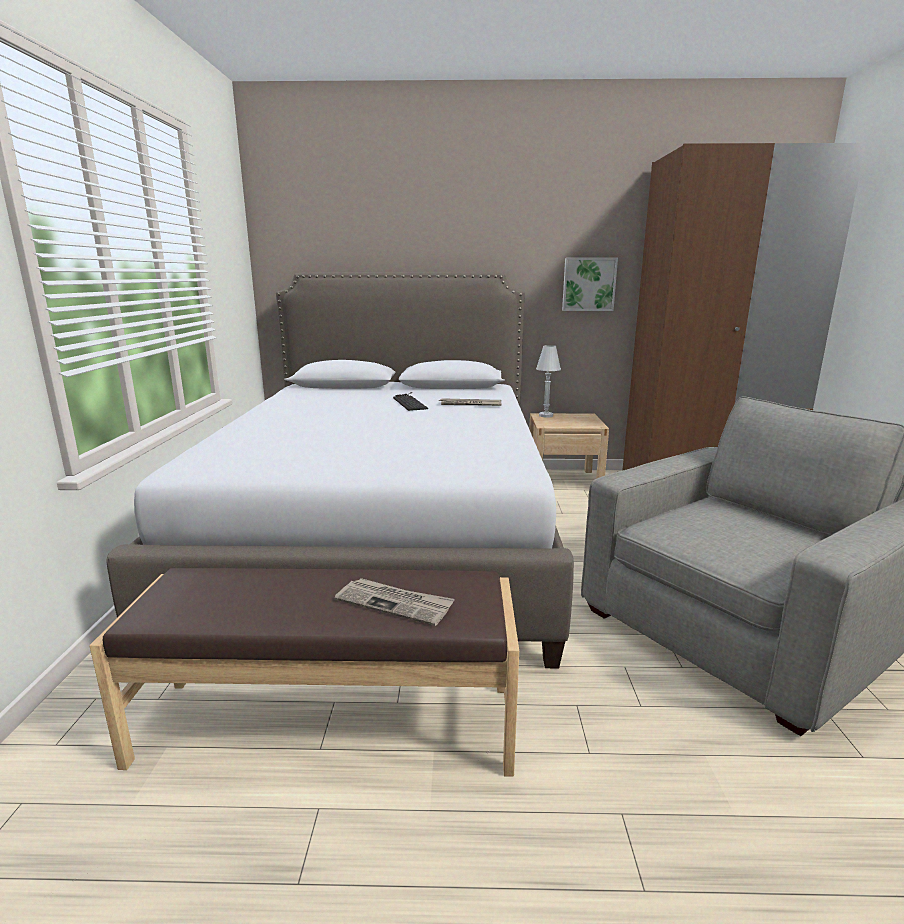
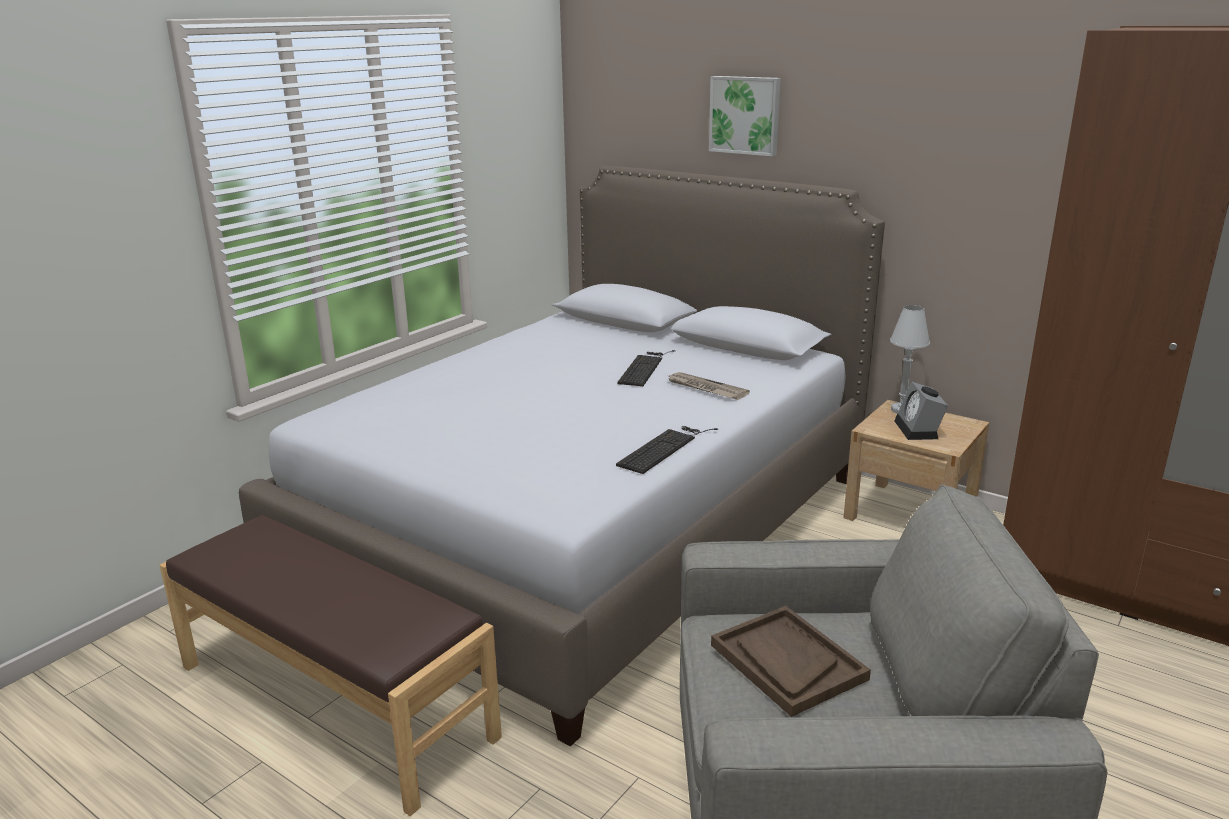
camera: 35 degrees right, 5 degrees up
newspaper [335,578,455,626] -> none
picture [562,258,618,311] -> picture moved to [709,76,781,156]
none -> keyboard [616,426,718,474]
none -> brown tray [711,606,871,717]
none -> alarm clock [894,381,948,440]

